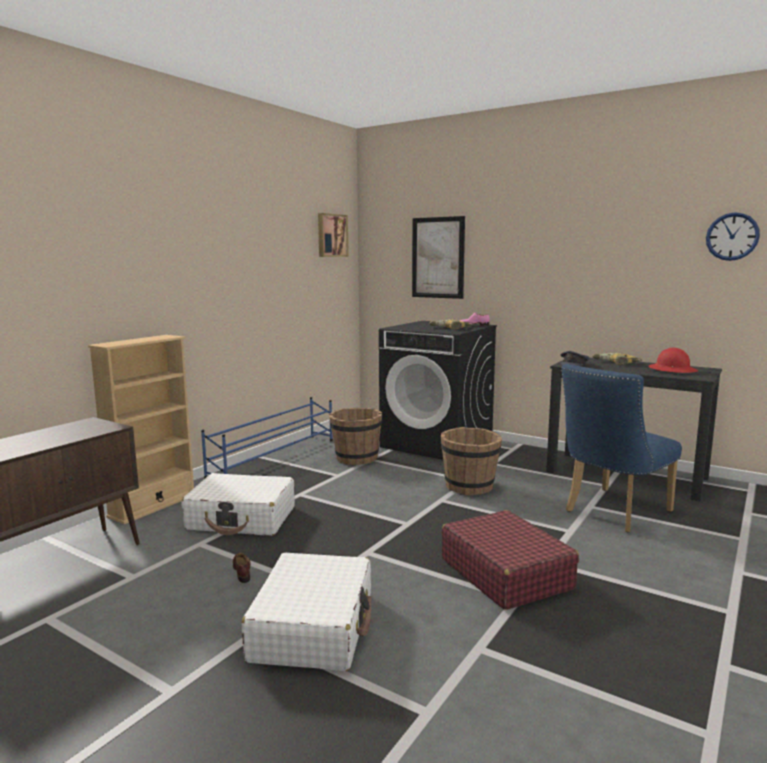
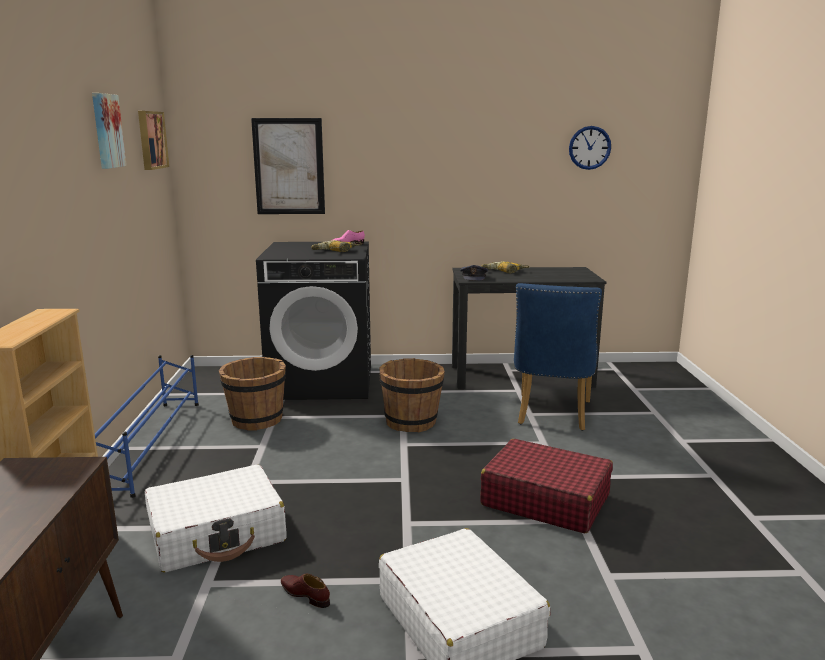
camera: 35 degrees left, 5 degrees up
red hard hat [648,348,698,373] -> none
none -> picture [92,93,127,169]

